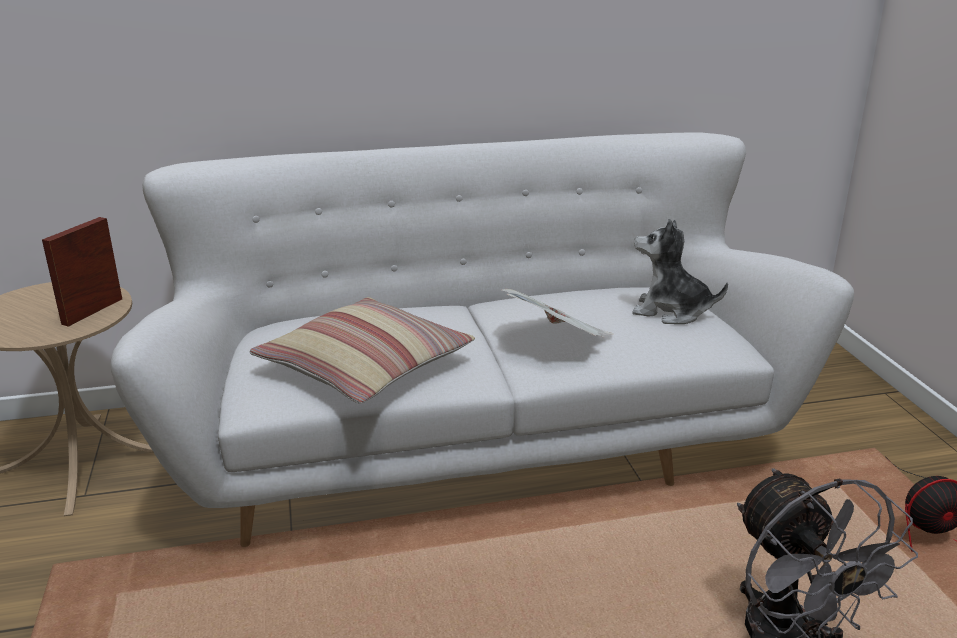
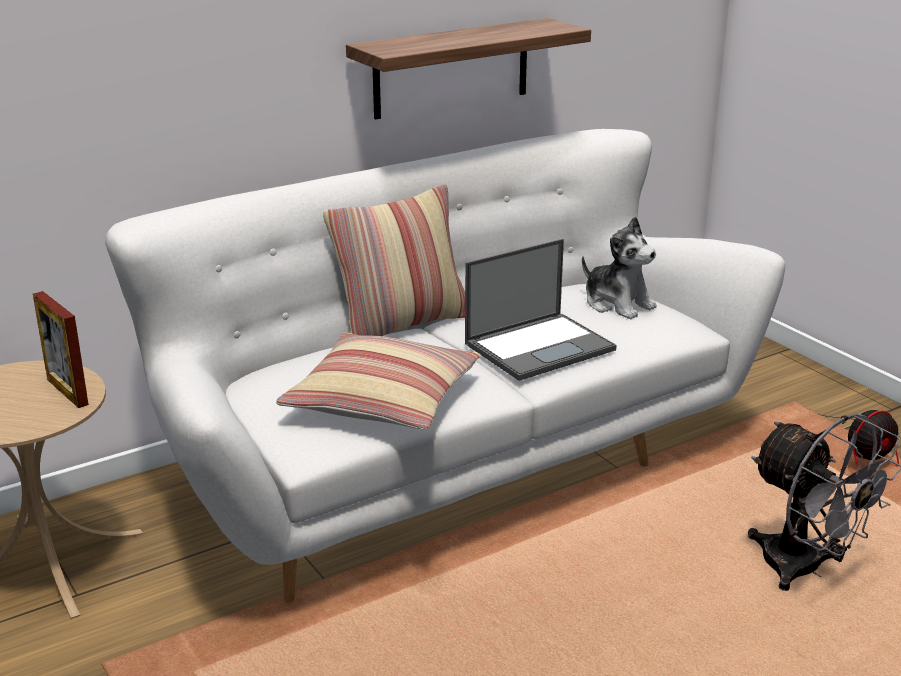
camera: 20 degrees left, 0 degrees up
picture frame [42,217,122,327] -> picture frame turned 45 degrees counterclockwise [33,291,89,408]
newspaper [501,289,614,337] -> laptop [465,239,617,381]
plush toy [632,219,728,324] -> plush toy turned 135 degrees counterclockwise [582,217,657,319]
none -> pillow [323,184,465,336]
none -> shelf [346,18,591,120]

